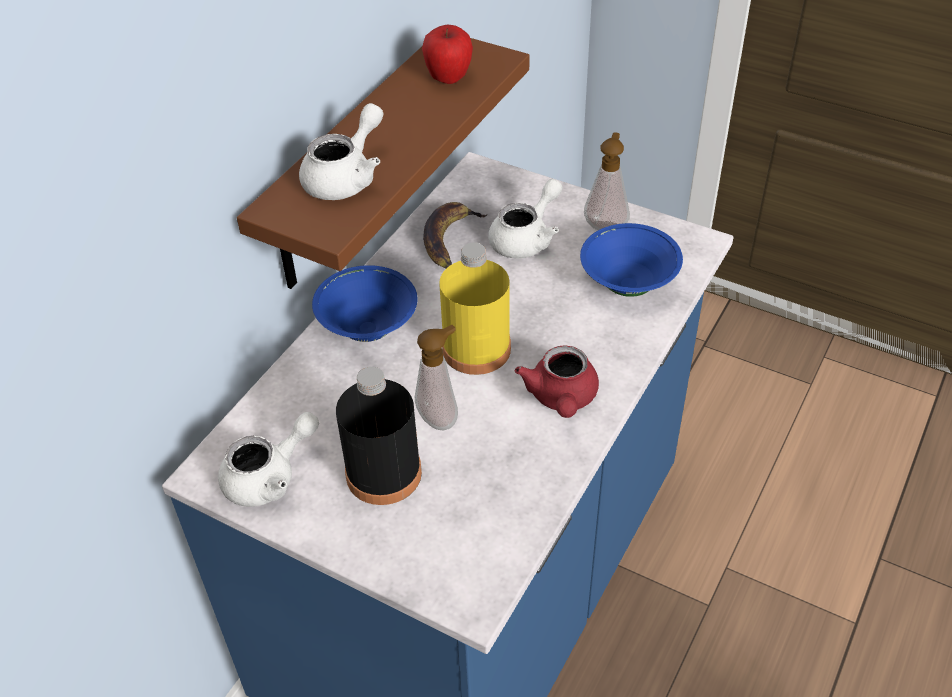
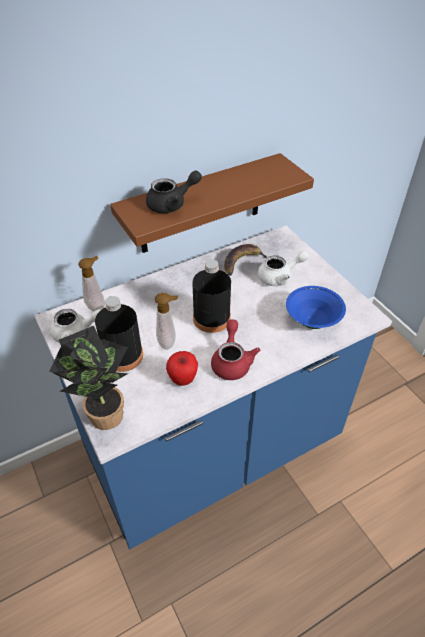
camera: 30 degrees right, 0 degrees up
white teapot [299,103,383,200] -> black teapot [146,171,202,213]
blue bowl [312,265,418,342] -> none
apple [422,24,473,84] -> apple moved to [166,351,198,386]
yellow bottle [439,242,511,375] -> black bottle [192,260,231,333]
red teapot [515,346,599,418] -> red teapot turned 150 degrees clockwise [211,319,260,380]
soap dispenser [584,132,630,230] -> soap dispenser moved to [78,256,105,312]
none -> potted plant [49,326,129,430]

